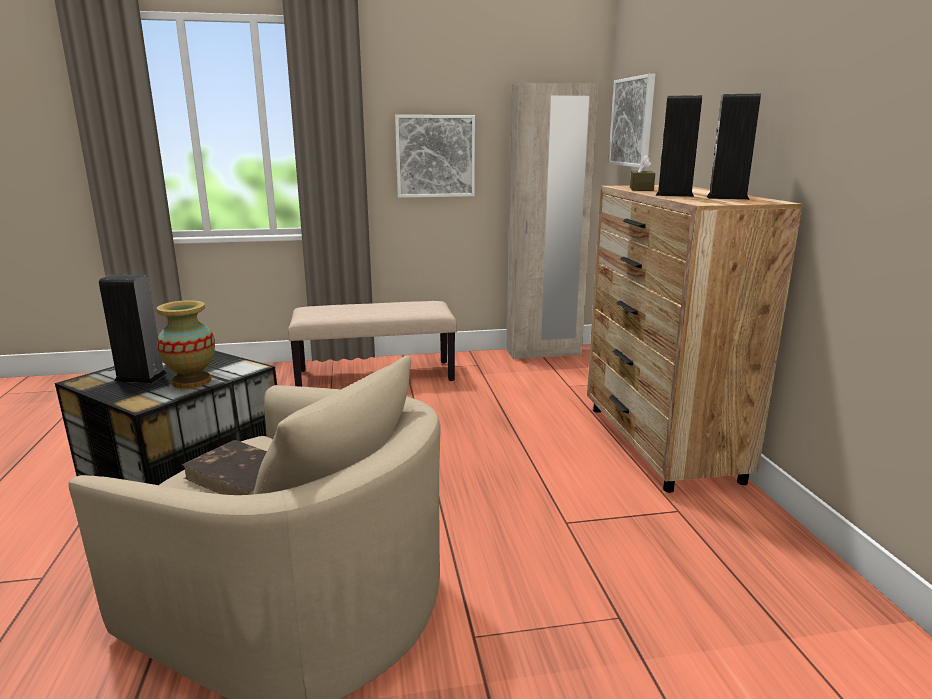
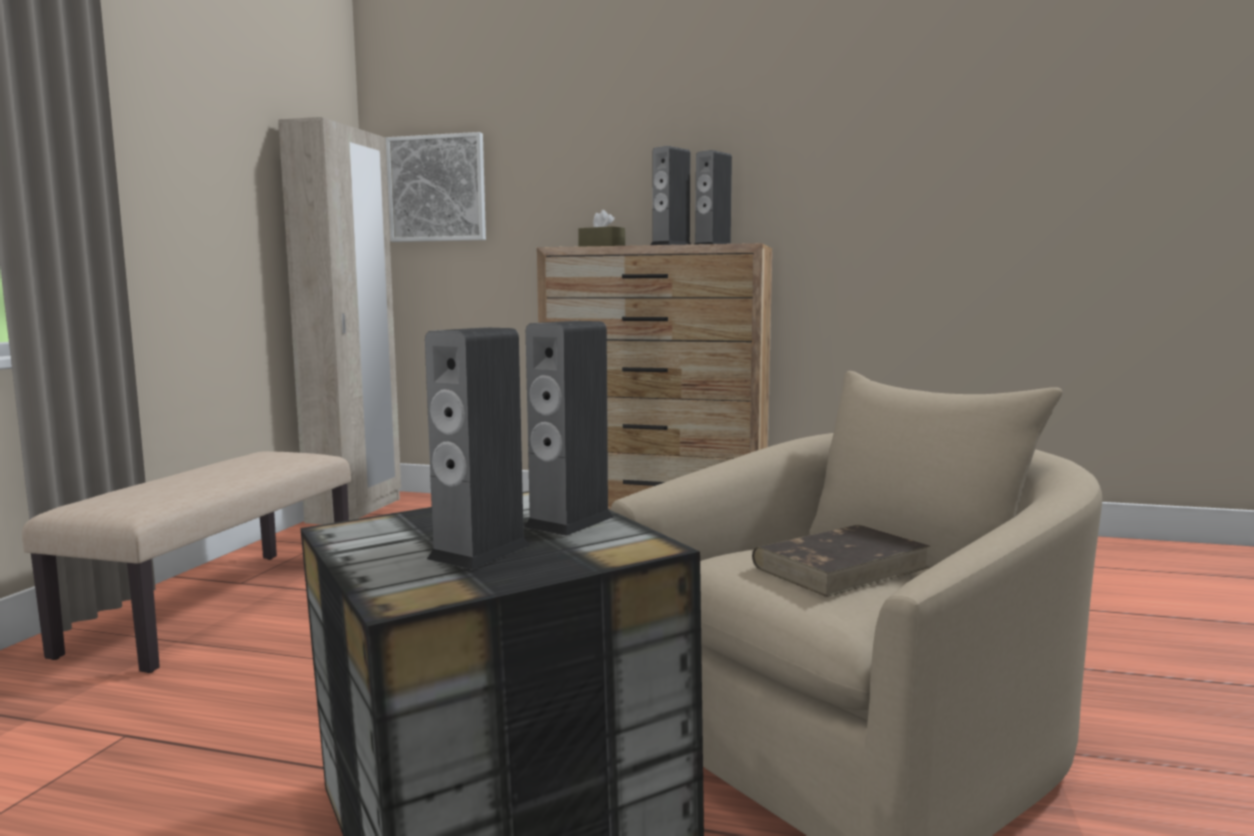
camera: 65 degrees left, 10 degrees down
vase [156,300,215,389] -> speaker [524,321,613,536]
picture [395,115,475,198] -> none

